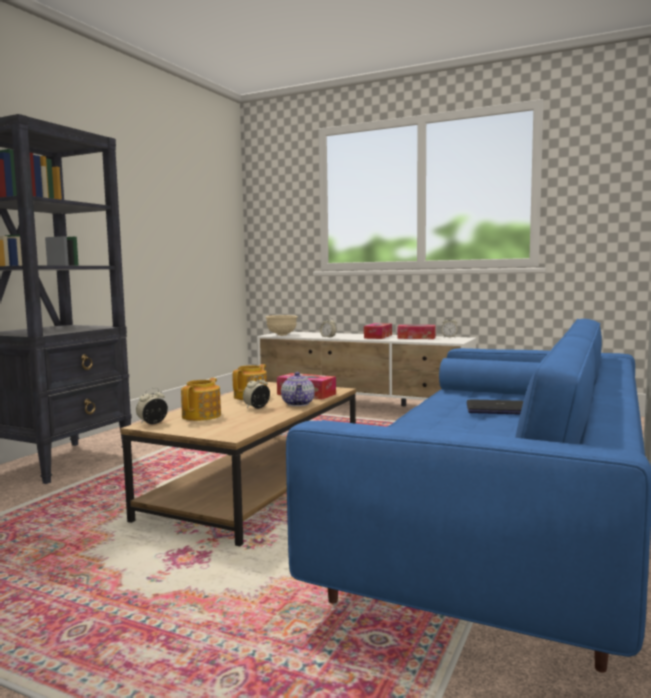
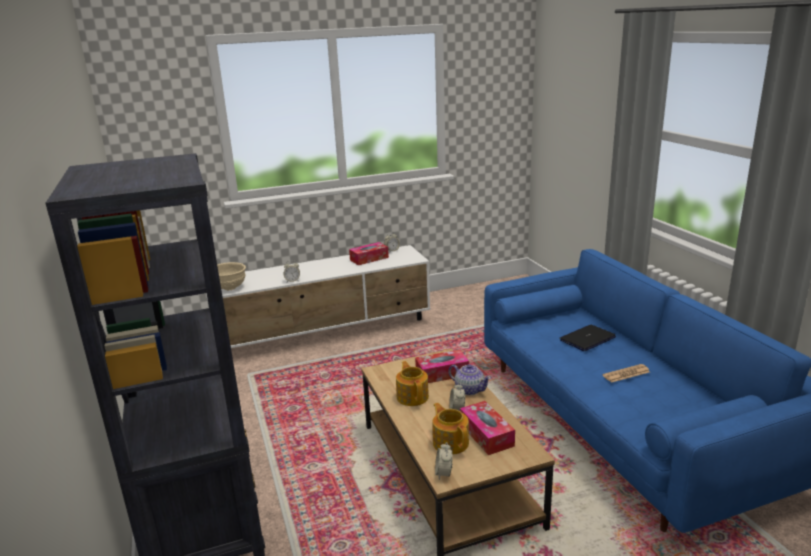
camera: 45 degrees left, 15 degrees up
tissue box [364,323,392,339] -> tissue box moved to [460,401,515,455]
none -> newspaper [602,364,650,383]

